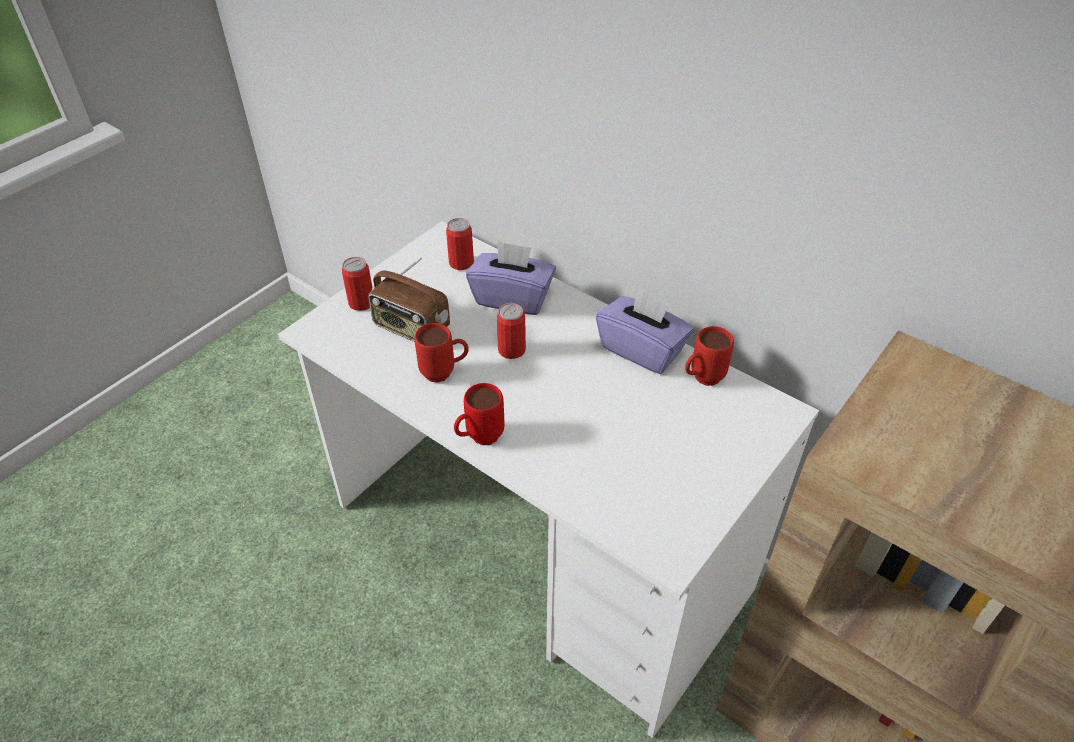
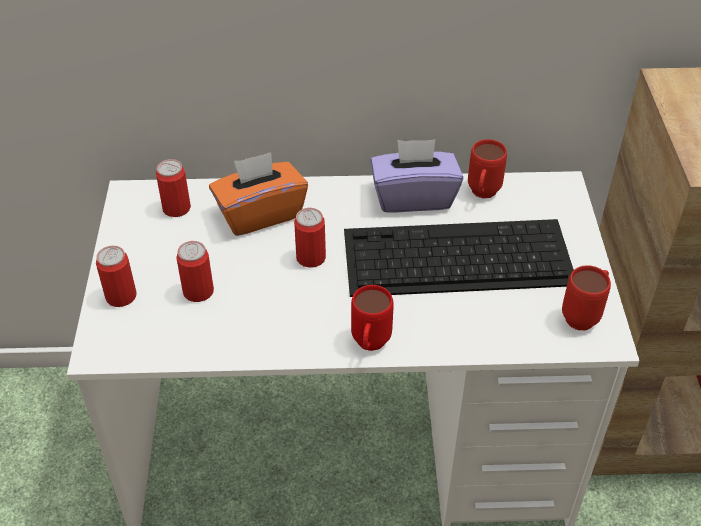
camera: 40 degrees left, 0 degrees up
radio [368,258,450,342] -> can [176,241,214,302]
red mug [415,323,469,383] -> red mug moved to [562,265,611,330]
purple tissue box [466,241,556,315] -> orange tissue box [209,152,308,236]
none -> keyboard [344,219,574,297]

